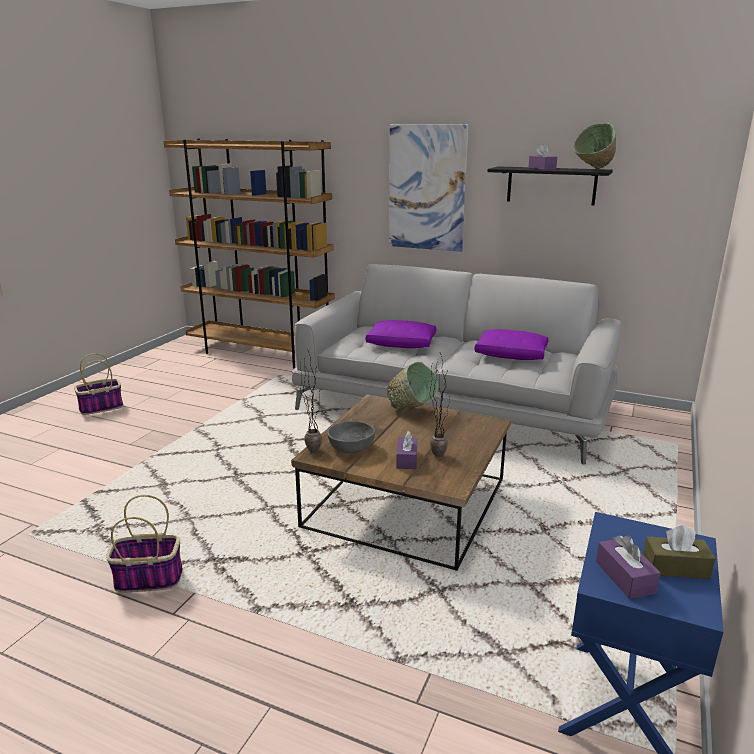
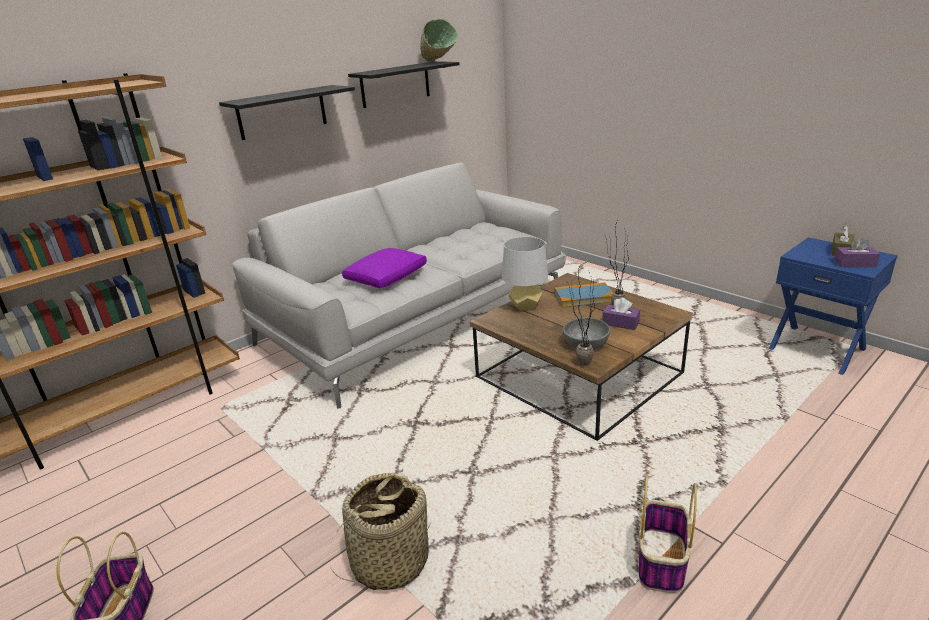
camera: 65 degrees left, 5 degrees up
green bowl [387,362,438,409] -> grey table lamp [502,237,548,311]
picture [389,124,469,252] -> black shelf [219,85,355,140]
purple pillow [474,329,549,360] -> none
purple tissue box [528,144,557,170] -> none
none -> basket [332,473,430,590]
none -> book [554,282,613,308]

